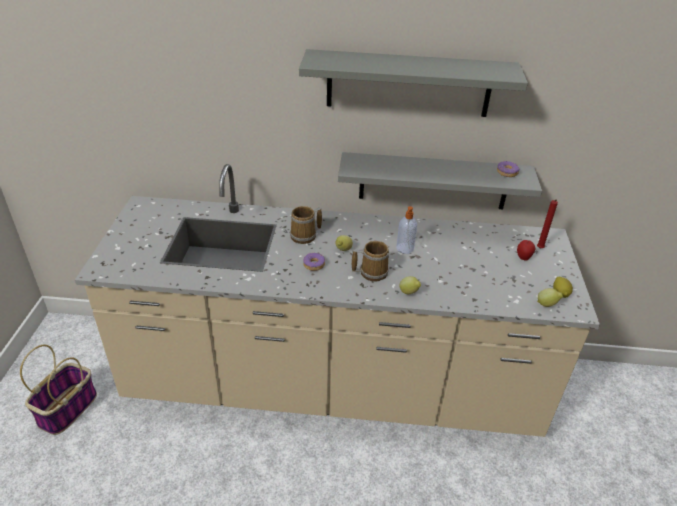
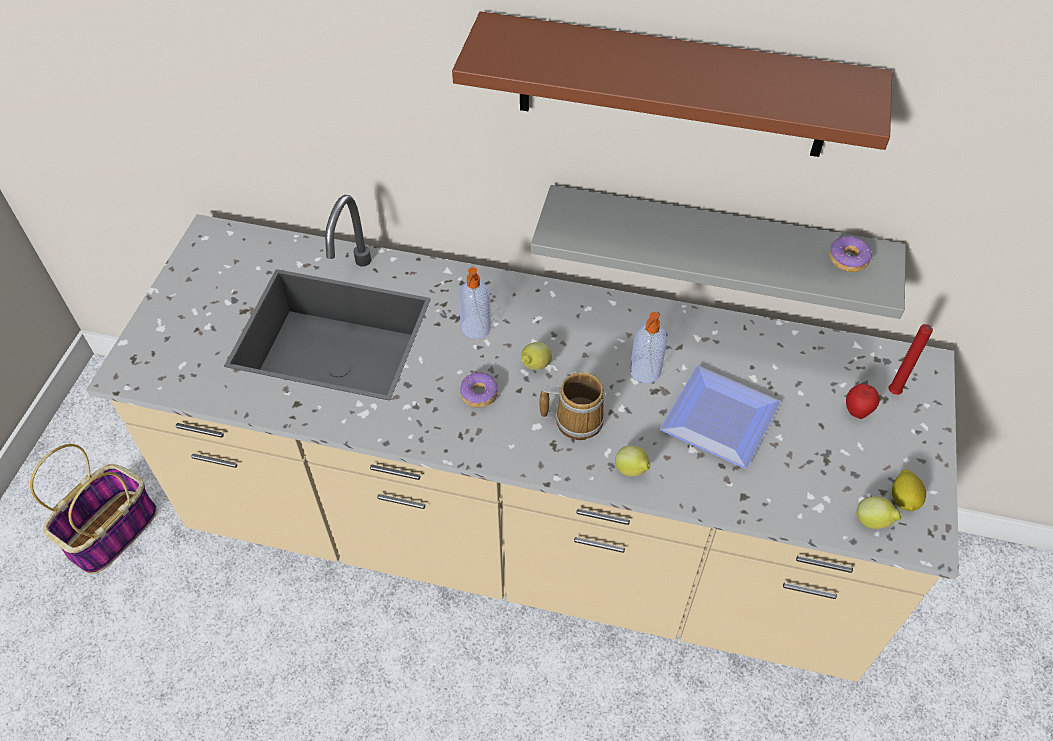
camera: 10 degrees right, 15 degrees up
mug [290,206,322,244] -> soap dispenser [458,267,491,339]
grey shelf [299,49,528,117] -> brown shelf [452,11,892,157]
none -> plate [660,366,781,469]

